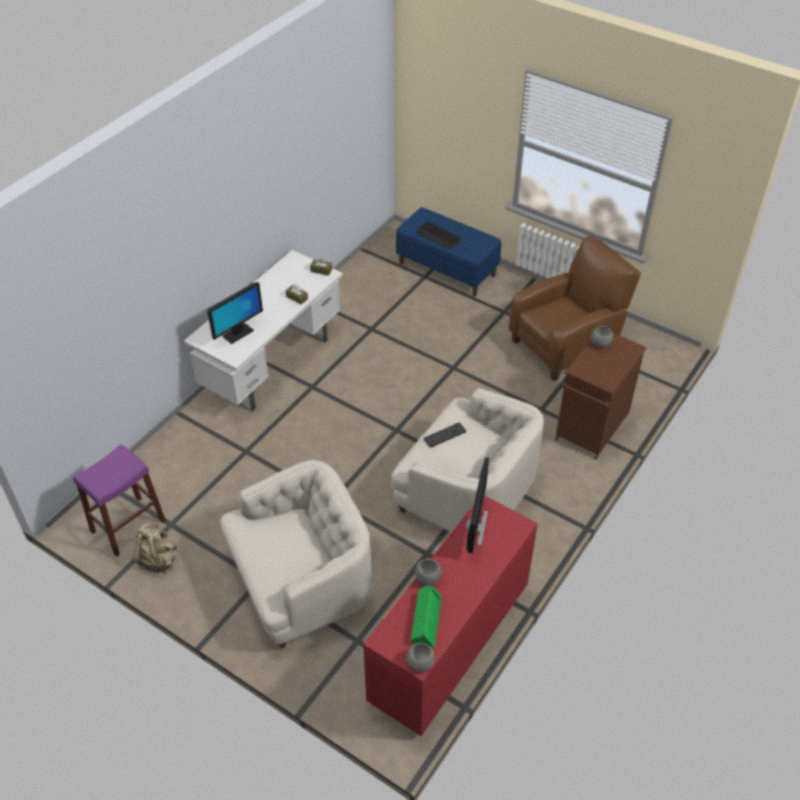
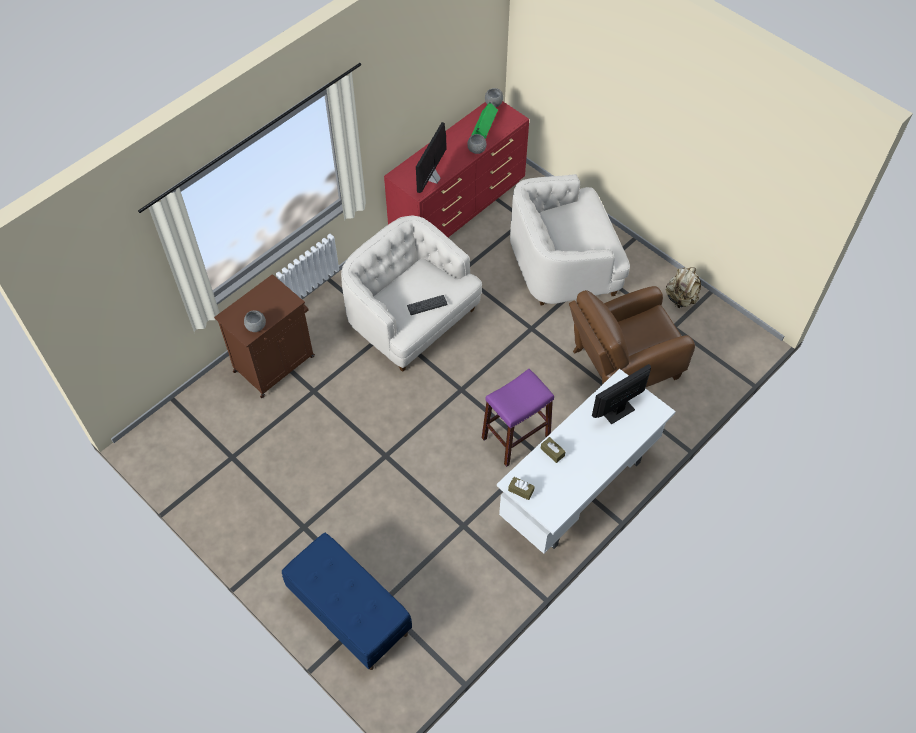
camera: 170 degrees left, 10 degrees up
purple stool [73,444,166,557] -> purple stool moved to [482,369,554,467]
keyboard [416,222,461,249] -> none
brown armchair [509,236,641,381] -> brown armchair moved to [569,286,695,387]

